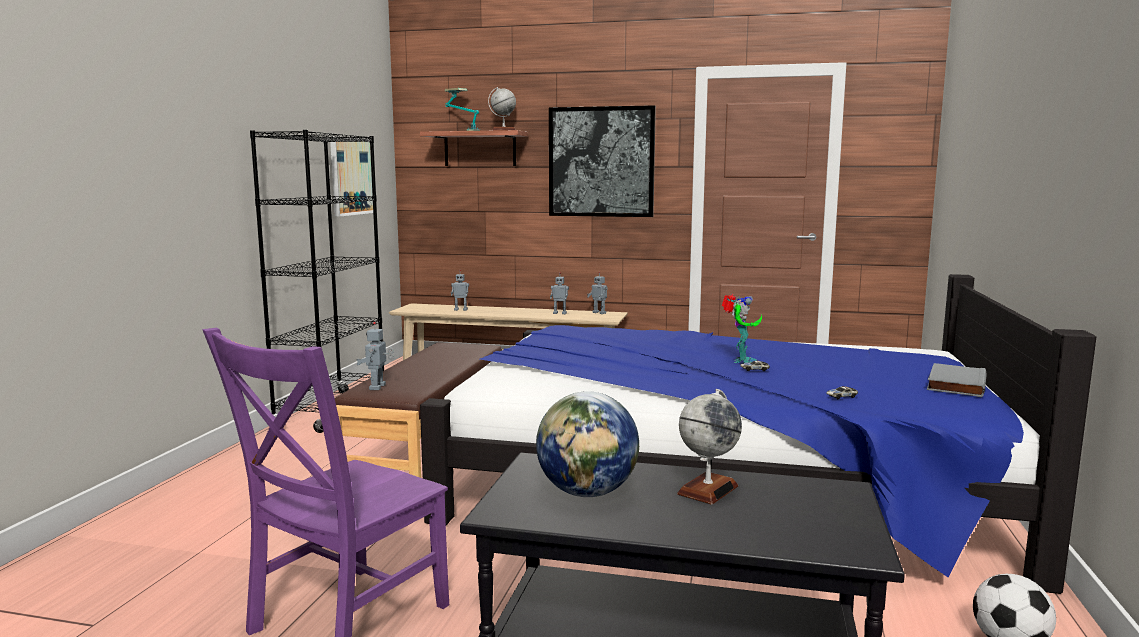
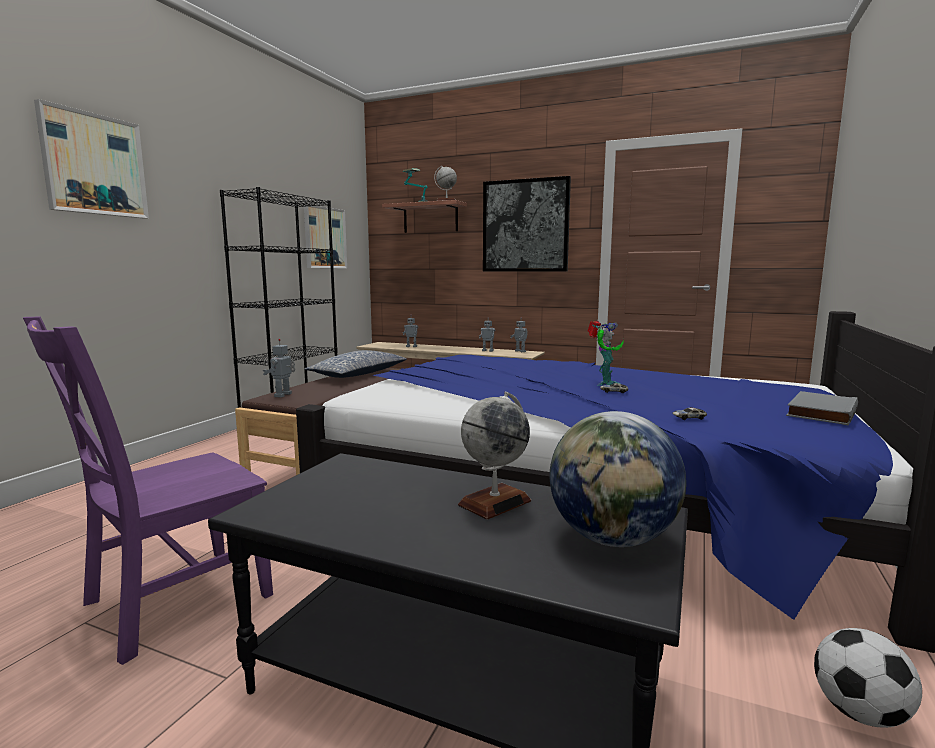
camera: 10 degrees right, 0 degrees up
globe [536,391,639,497] -> globe moved to [550,411,686,547]
none -> picture [34,99,149,219]
none -> pillow [305,350,407,378]

